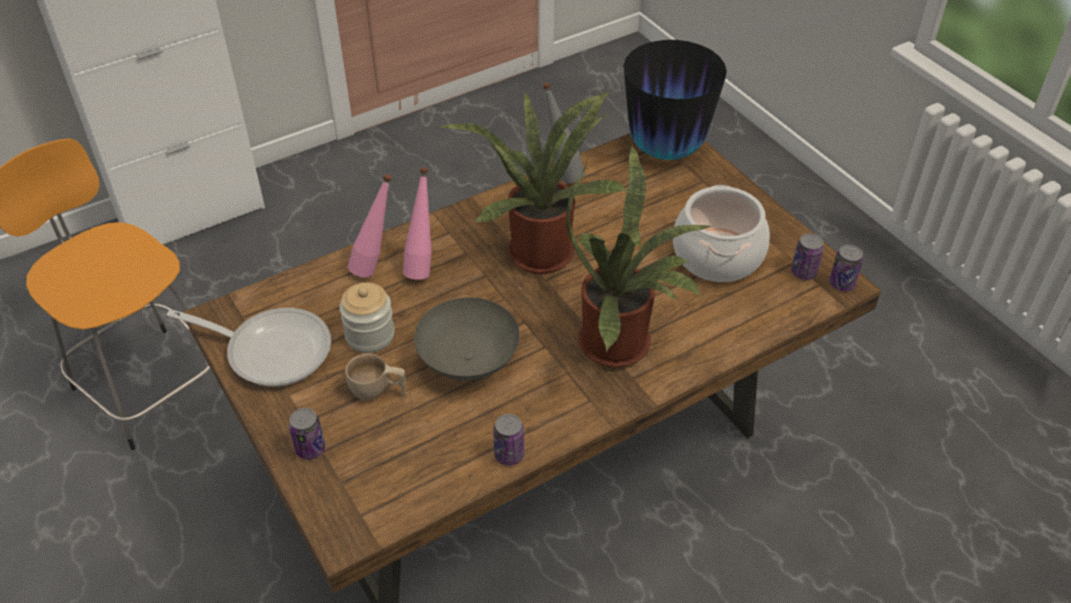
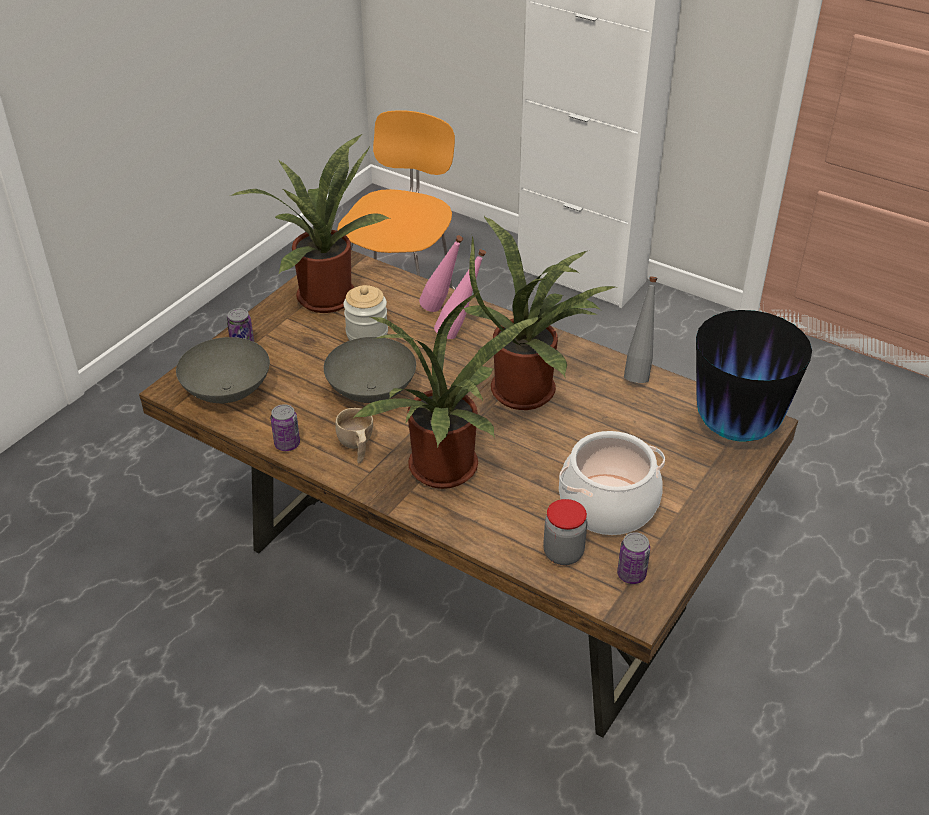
camera: 65 degrees right, 5 degrees down
frying pan [167,308,331,387] -> potted plant [230,134,390,313]
beige cup [345,354,406,401] -> beige cup moved to [335,408,373,463]
can [829,245,863,291] -> none
none -> grey bowl [176,337,270,403]
none -> jar [543,499,587,565]

